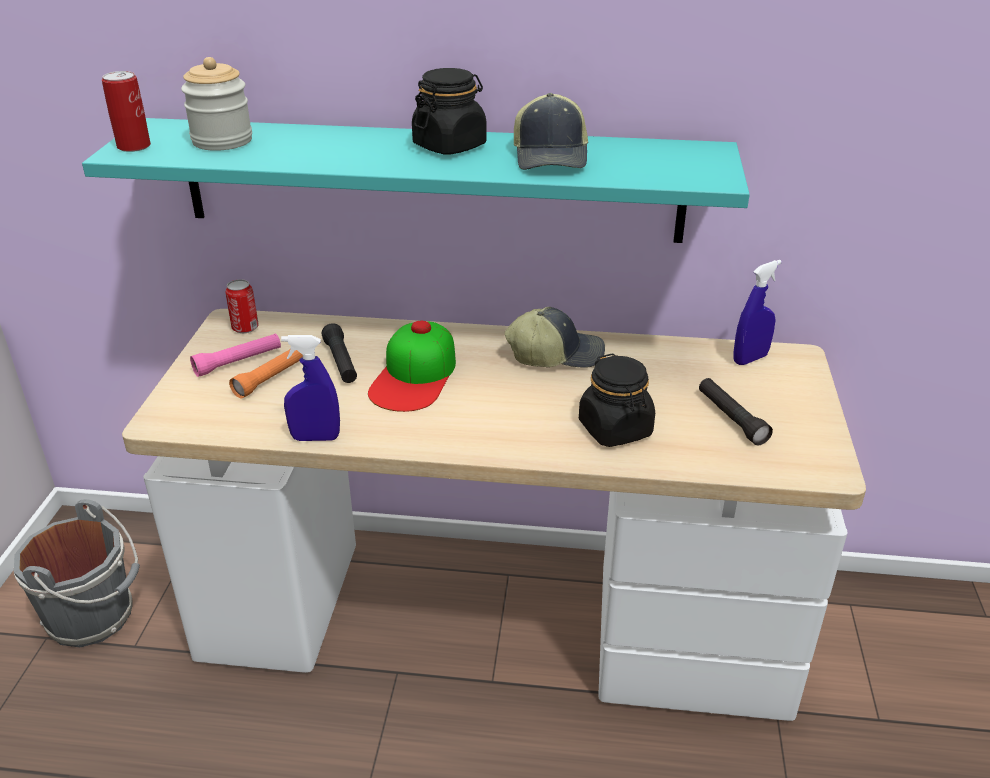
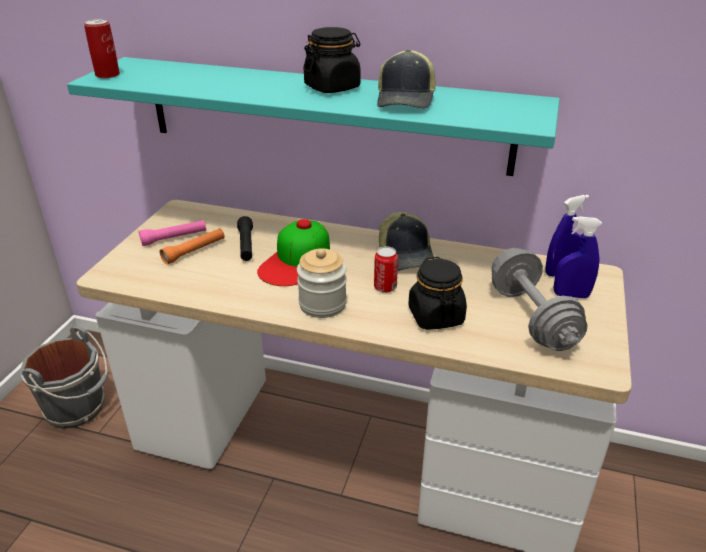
camera: 10 degrees right, 0 degrees up
jar [181,57,252,151] -> jar moved to [297,248,347,318]
can [225,279,258,333] -> can moved to [374,246,398,293]
blue spray bottle [281,335,340,441] -> blue spray bottle moved to [554,216,602,298]
cap [505,307,605,368] -> cap turned 75 degrees clockwise [379,212,434,271]
black flashlight [699,378,773,445] -> grey dumbbell [491,248,587,351]

